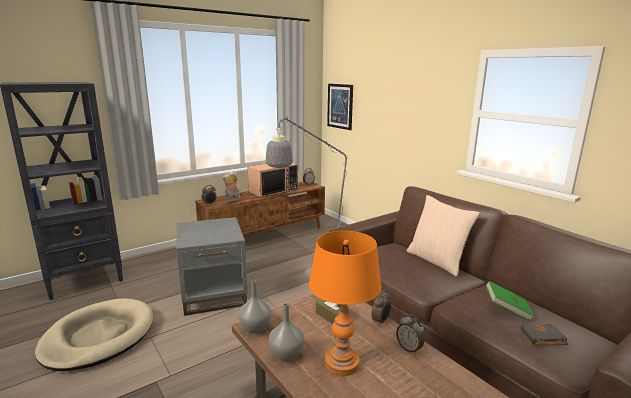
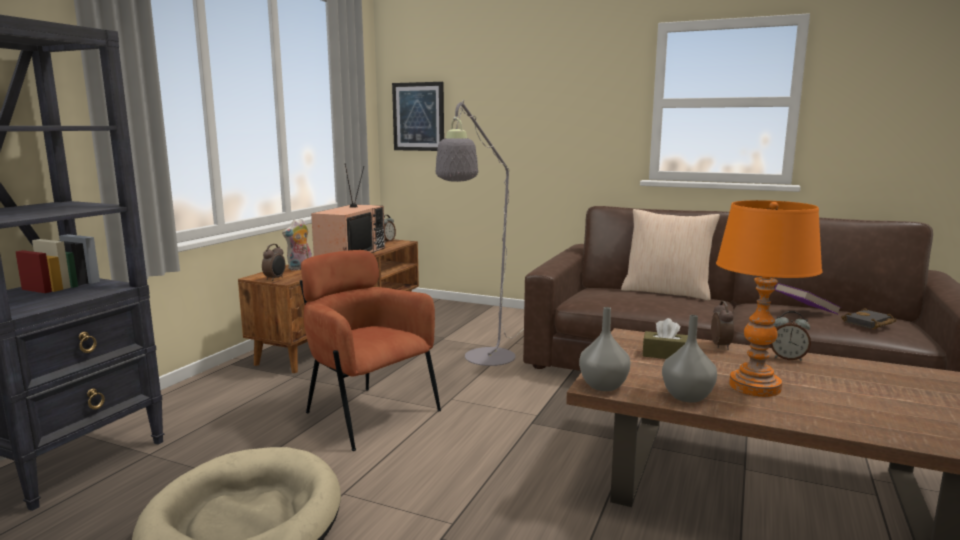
camera: 30 degrees left, 5 degrees down
grey side table [176,217,247,316] -> brown armchair [300,250,441,451]
green book [486,281,534,321] -> purple book [775,283,841,314]

